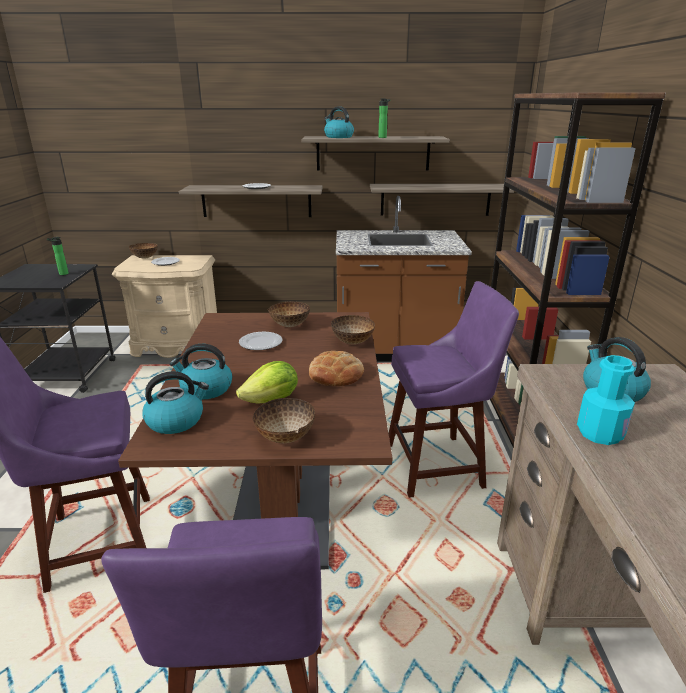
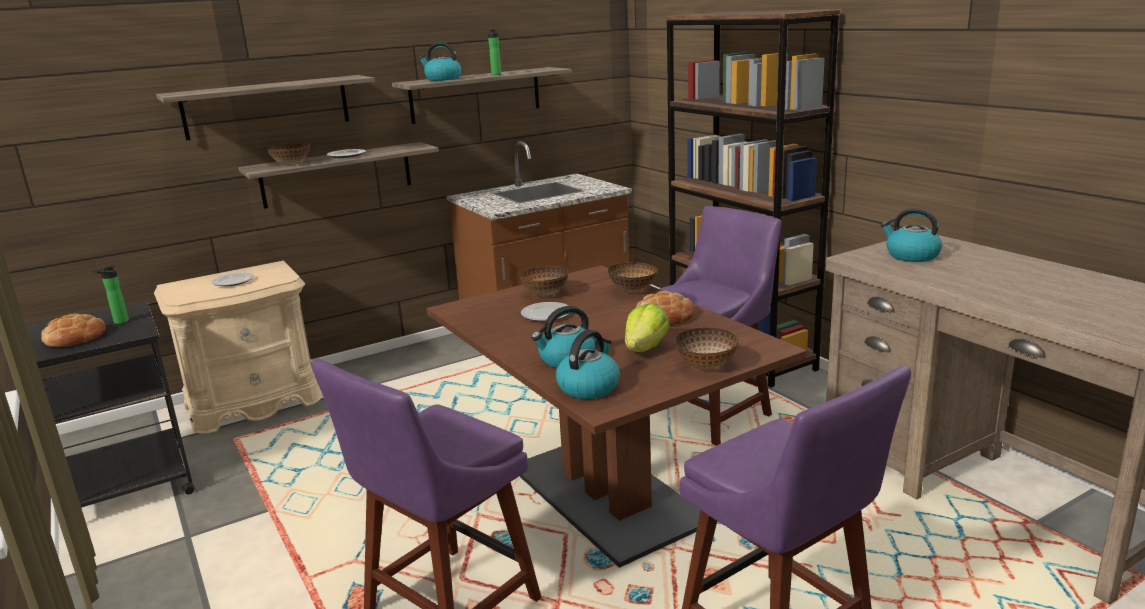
camera: 30 degrees left, 5 degrees down
bowl [129,243,158,259] -> bowl moved to [267,144,310,165]
shelf [370,184,514,216] -> shelf moved to [156,75,375,141]
turquoise bottle [577,355,635,445] -> none
none -> bread [41,314,106,347]

